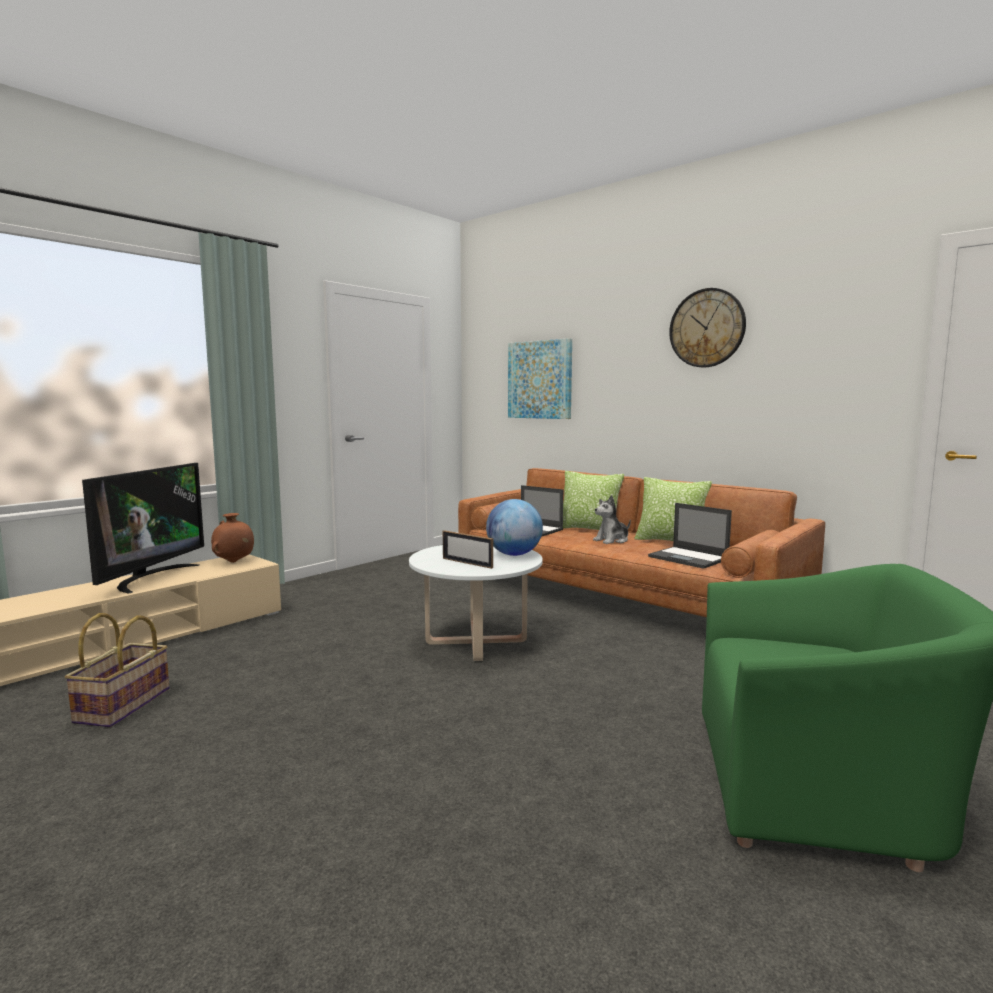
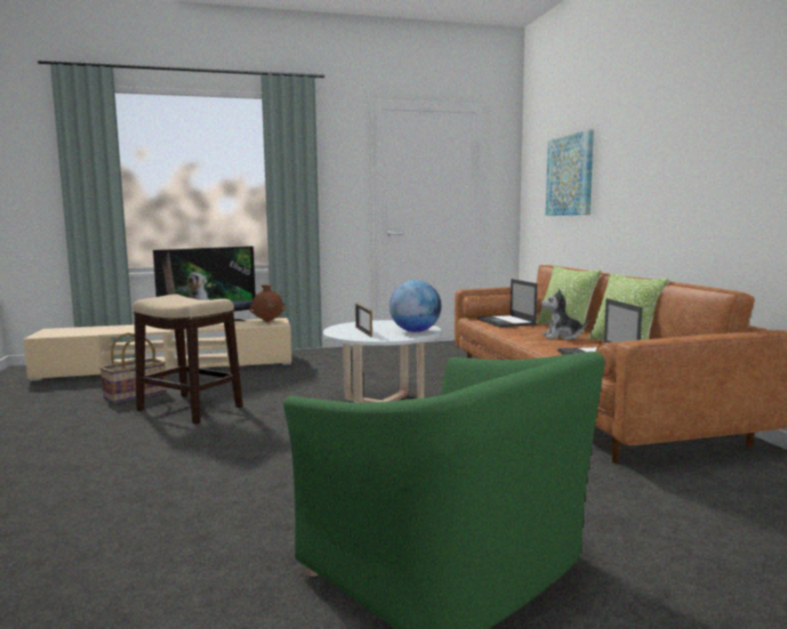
camera: 35 degrees right, 0 degrees up
wall clock [669,288,746,367] -> none
none -> stool [133,294,243,424]

